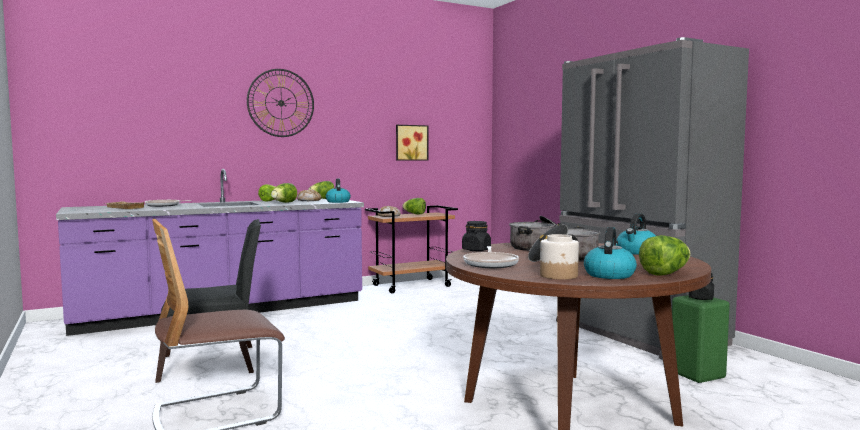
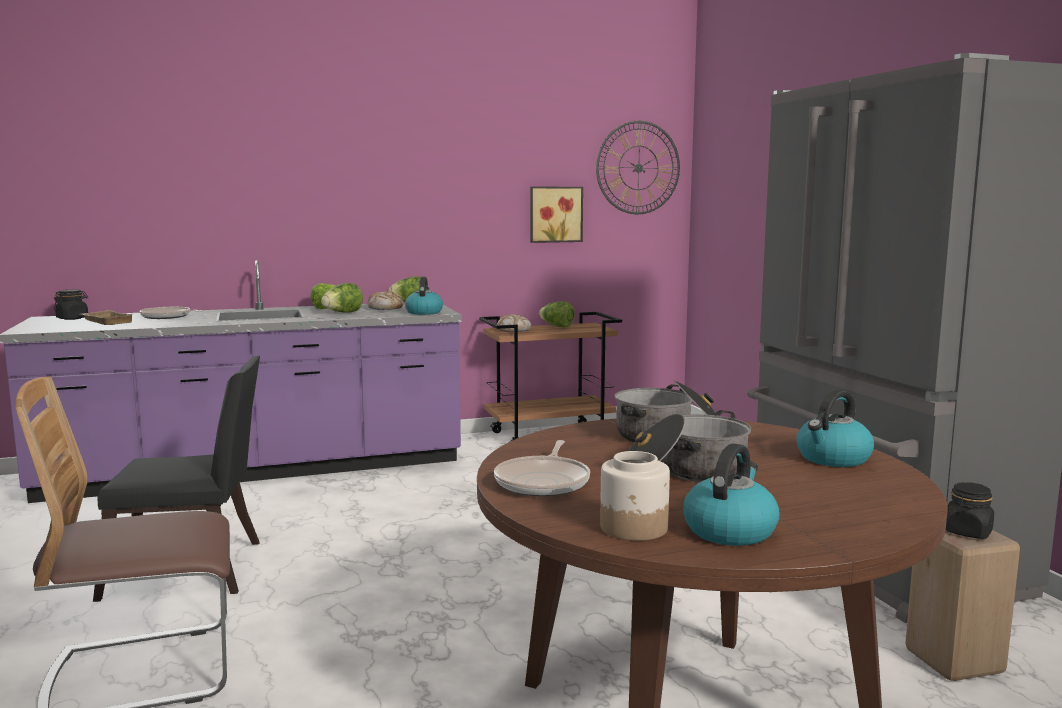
camera: 10 degrees right, 5 degrees up
wall clock [247,69,314,137] -> wall clock moved to [596,121,680,214]
black jar [462,221,491,251] -> black jar moved to [54,289,88,320]
lettuce [639,235,691,275] -> none
green stool [672,295,730,383] -> beige stool [906,530,1020,681]

